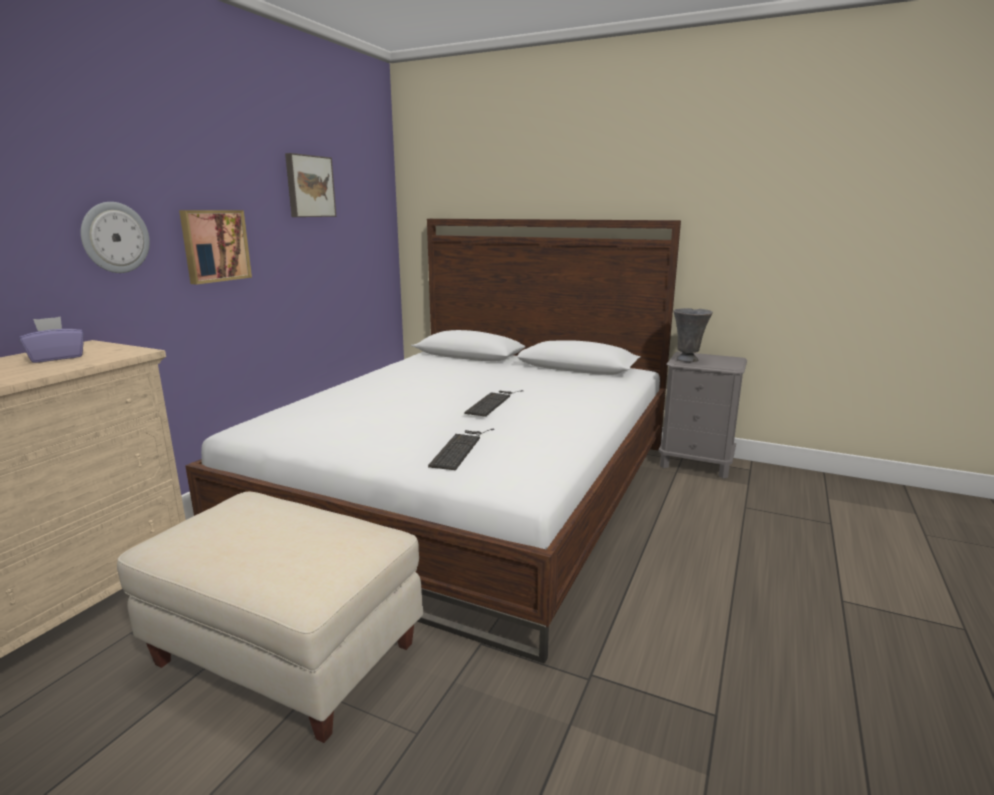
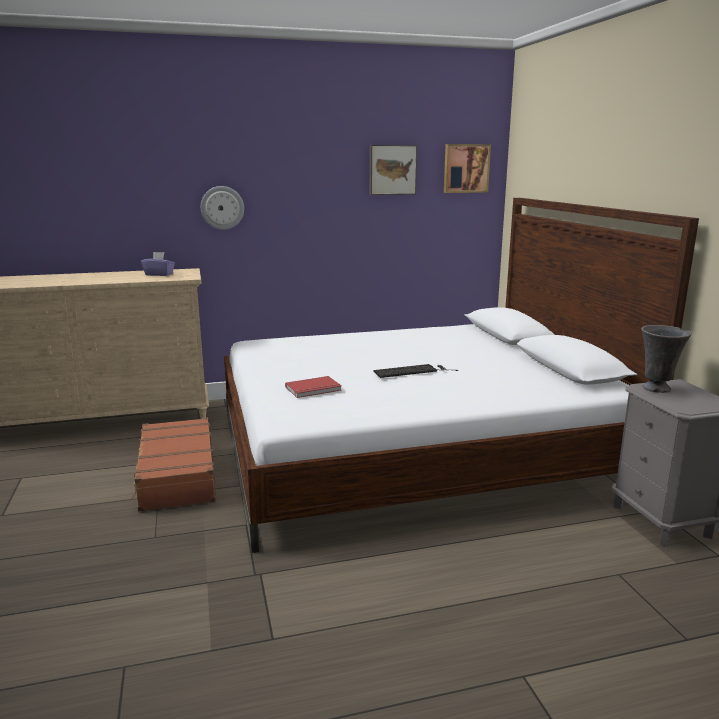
camera: 50 degrees right, 0 degrees up
beige ottoman [117,492,423,743] -> brown suitcase [131,418,216,512]
picture [179,210,252,285] -> picture moved to [444,144,491,193]
keyboard [428,429,494,470] -> red book [285,376,342,398]

